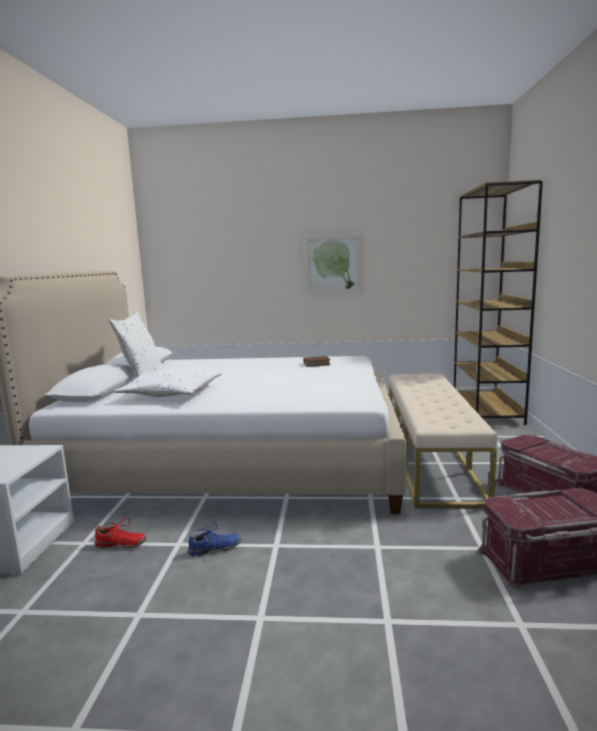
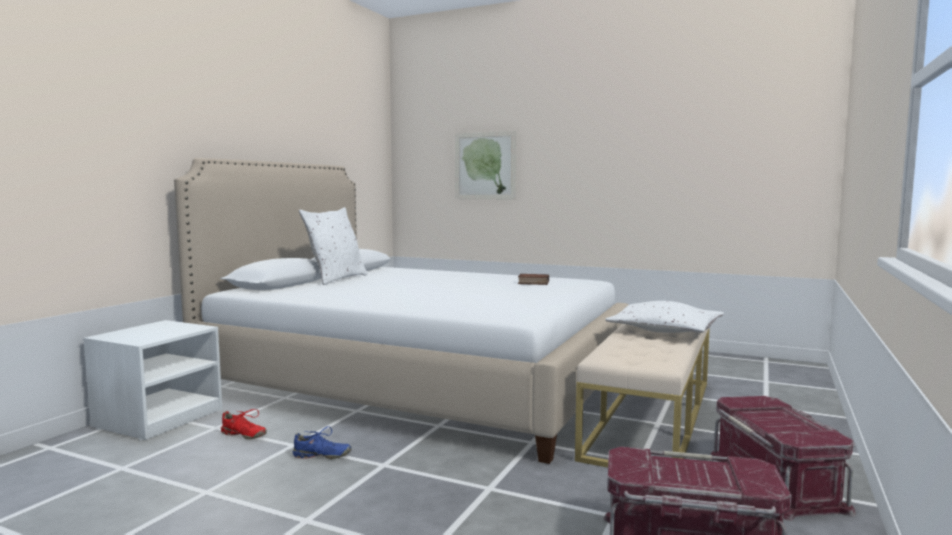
camera: 20 degrees right, 5 degrees down
white pillow [114,368,222,397] -> white pillow moved to [605,301,724,333]
picture [305,234,364,295] -> picture moved to [455,131,517,200]
brown bookcase [454,180,543,425] -> none

